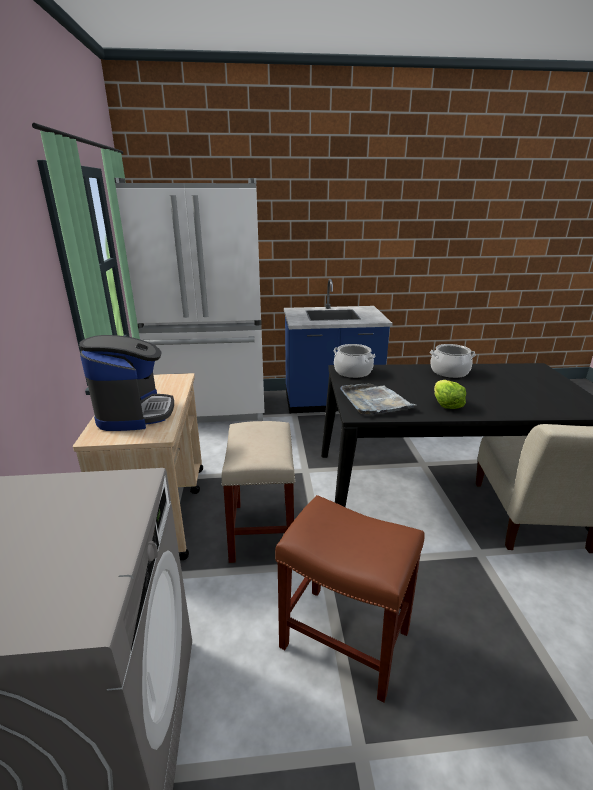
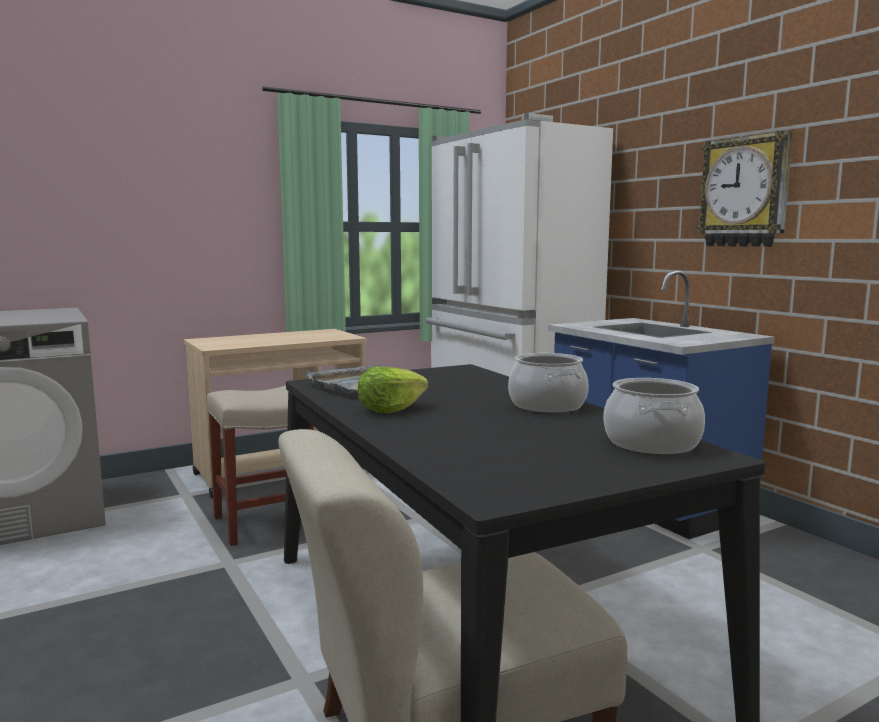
camera: 65 degrees right, 15 degrees down
coffee machine [79,335,174,431] -> none
brown stool [275,495,425,703] -> none
cooking pot [333,344,376,378] -> cooking pot moved to [604,378,705,454]
none -> wall clock [696,131,793,247]

